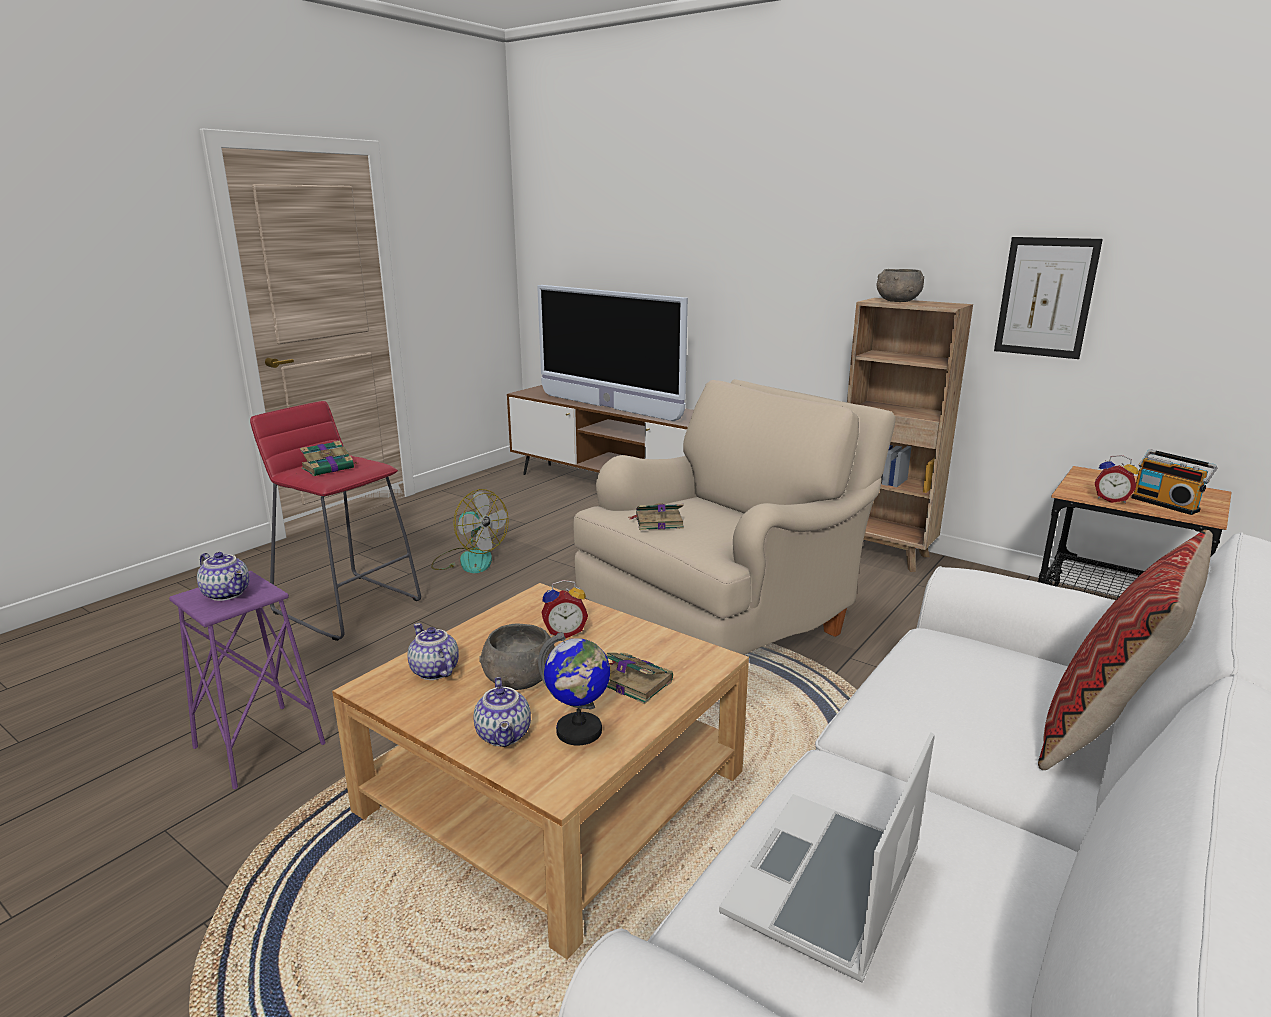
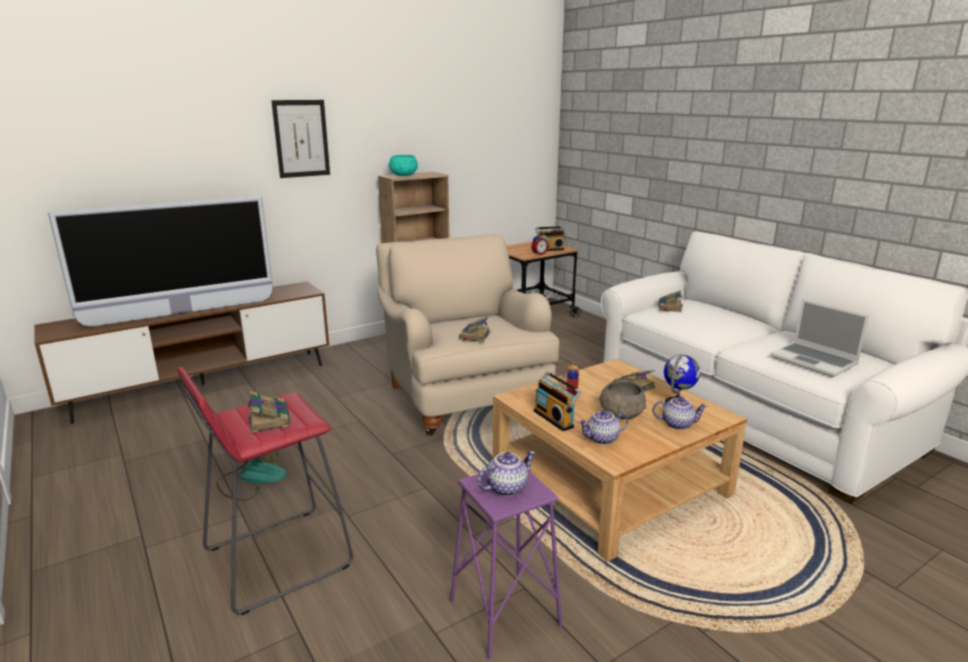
camera: 70 degrees left, 0 degrees up
grey bowl [877,269,924,302] -> turquoise bowl [388,155,418,176]
picture [994,237,1103,359] -> picture moved to [271,100,330,178]
pillow [1038,530,1213,770] -> none
none -> radio [534,371,582,431]
none -> book [658,290,683,312]

